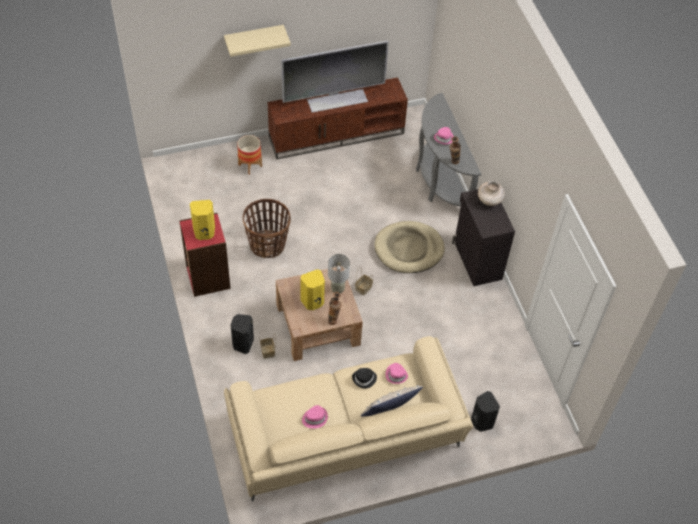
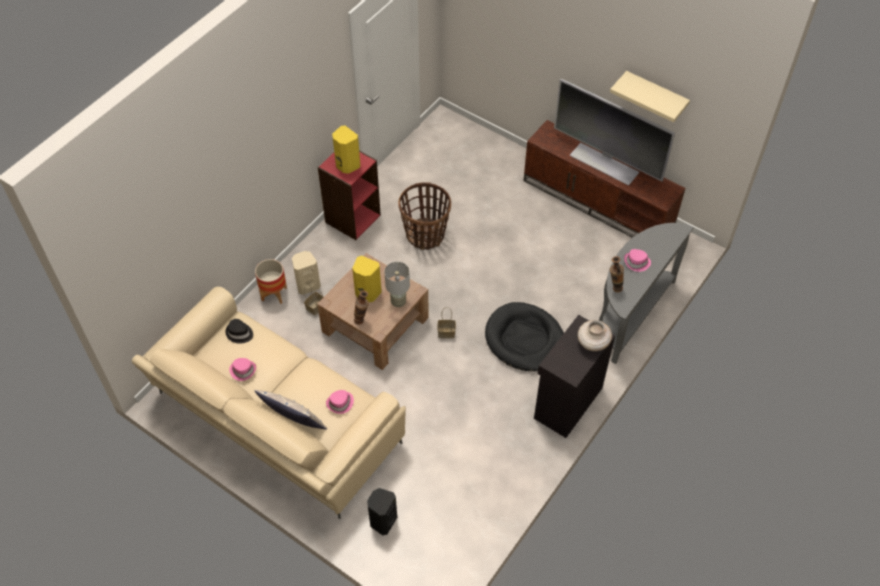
camera: 55 degrees right, 0 degrees up
beige shelf [224,25,291,57] -> beige shelf moved to [610,71,690,122]
black speaker [230,314,254,354] -> beige speaker [292,251,321,295]
planter [237,135,262,175] -> planter moved to [255,259,287,304]
black hat [352,368,377,389] -> black hat moved to [225,319,253,344]
beige dog bed [374,221,445,273] -> black dog bed [485,302,564,371]

